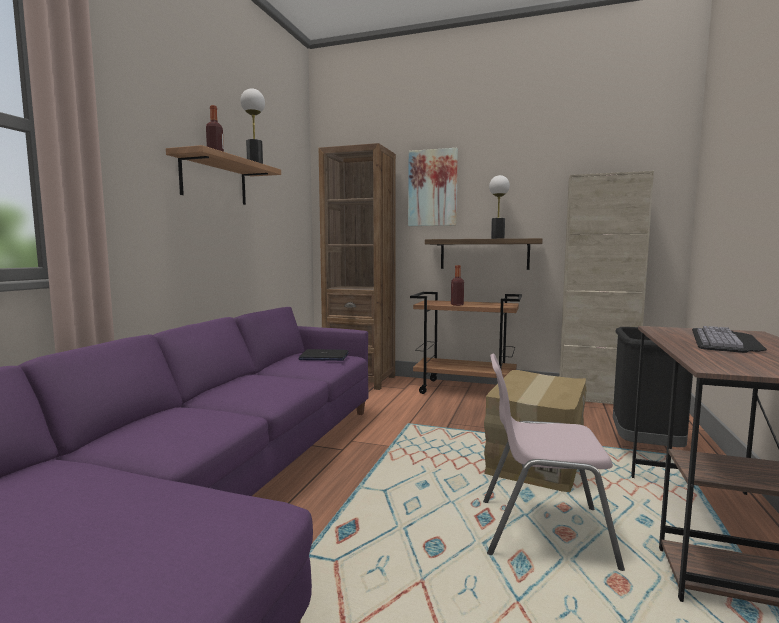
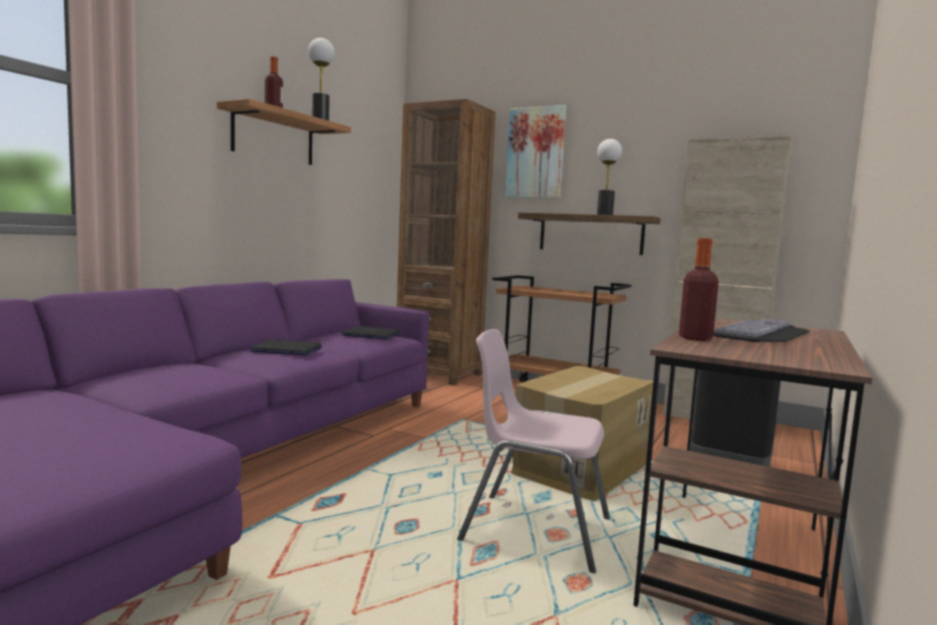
camera: 10 degrees right, 0 degrees up
bottle [451,265,464,306] -> bottle moved to [679,238,719,341]
none -> laptop [250,339,322,356]

